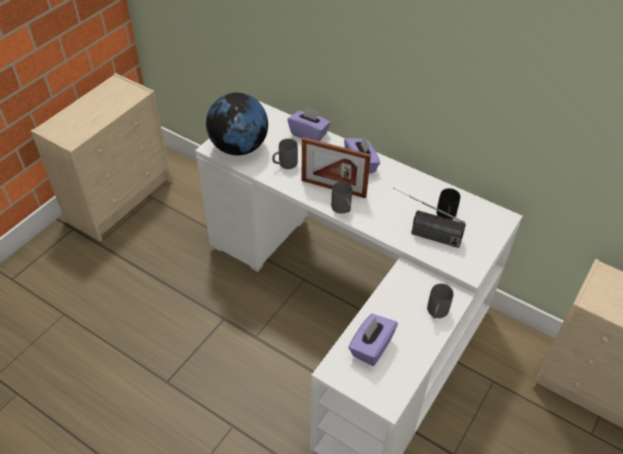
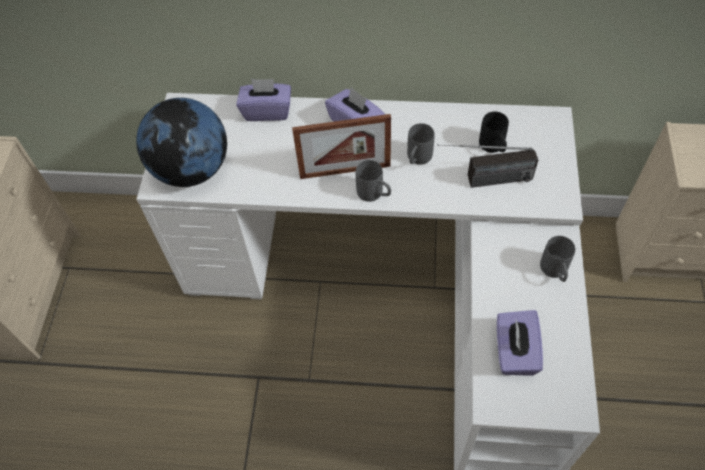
camera: 25 degrees left, 10 degrees up
grey mug [272,139,298,169] -> grey mug moved to [407,123,434,165]

